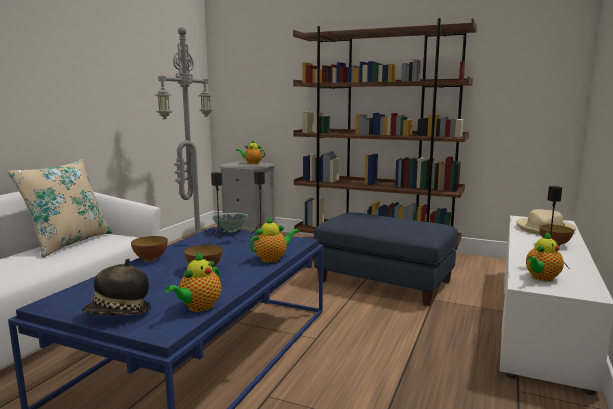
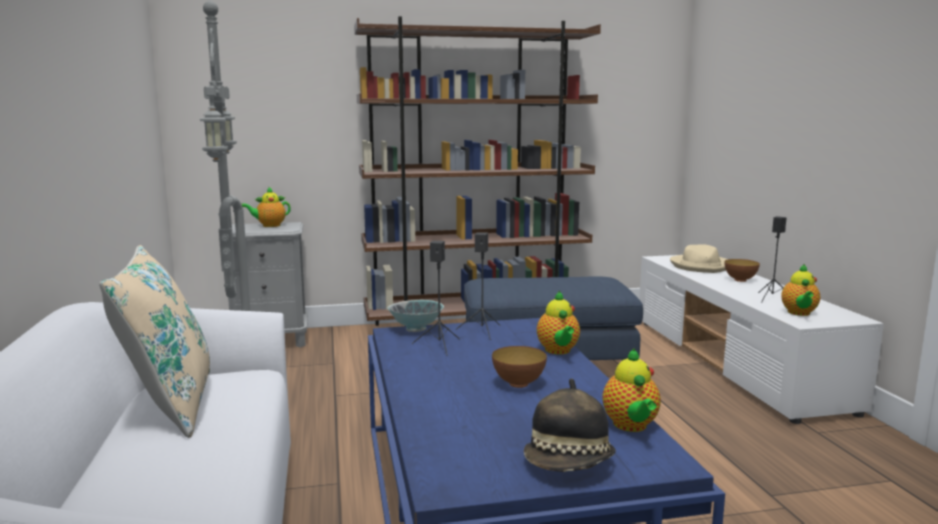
camera: 35 degrees left, 0 degrees up
bowl [131,236,168,262] -> none
teapot [250,216,299,263] -> teapot turned 150 degrees clockwise [537,291,580,354]

